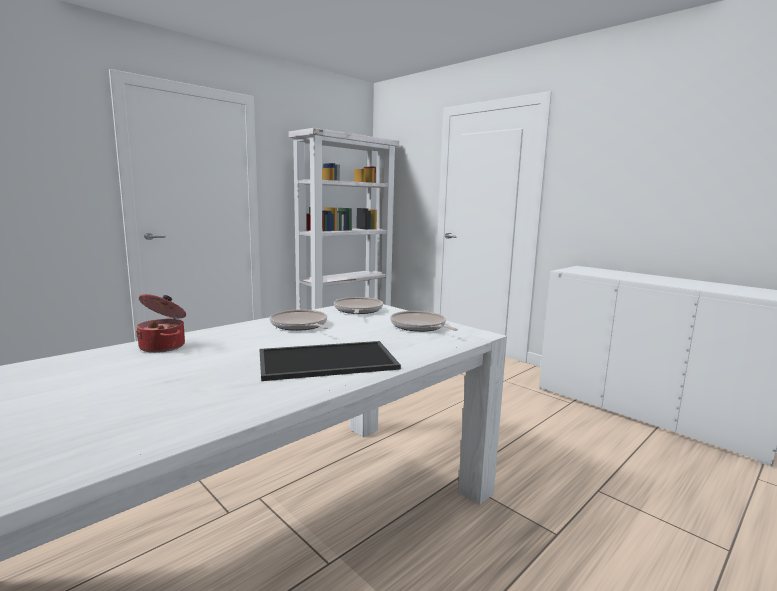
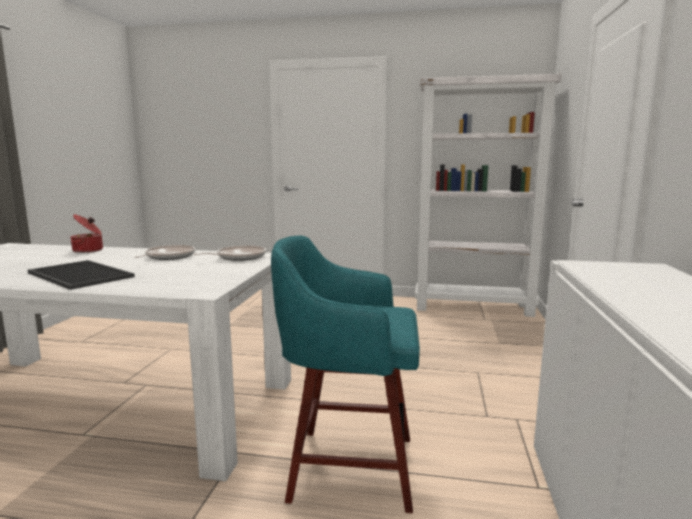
camera: 55 degrees right, 0 degrees up
frying pan [390,311,458,332] -> none
none -> turquoise stool [271,236,420,513]

